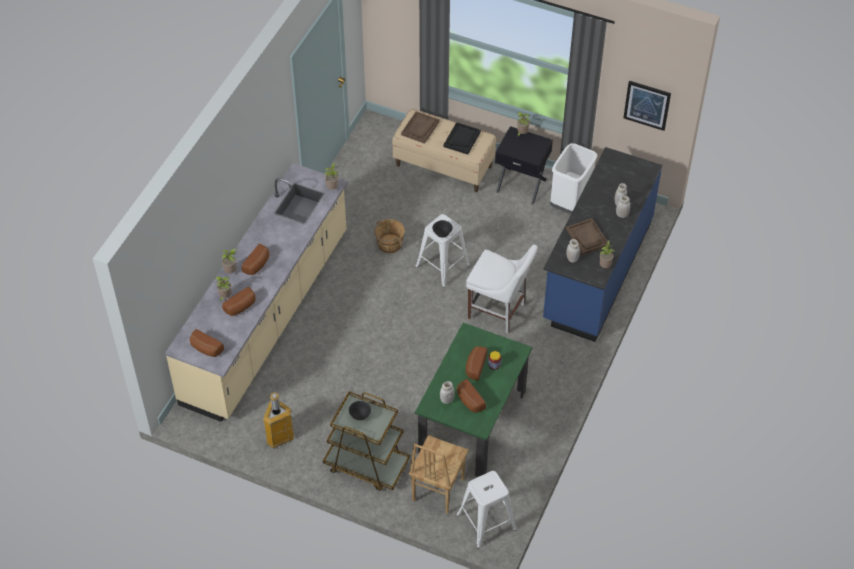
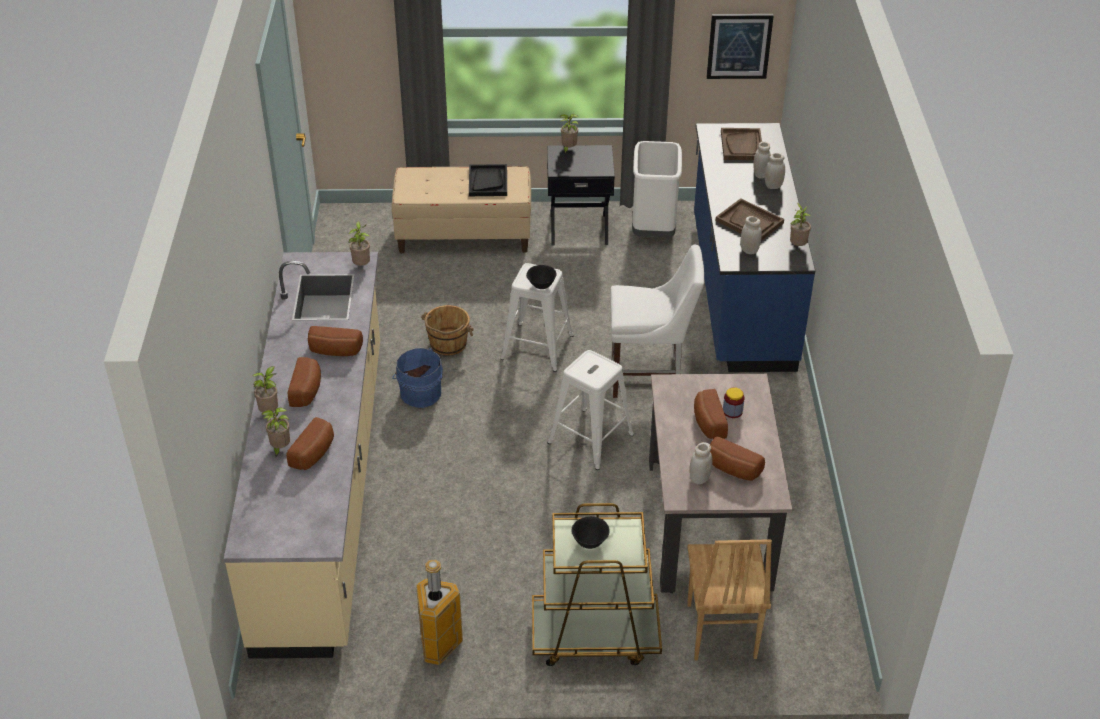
camera: 25 degrees left, 10 degrees down
bread [190,329,224,357] -> bread moved to [308,326,363,356]
brown tray [401,111,440,144] -> brown tray moved to [721,128,762,160]
green dining table [415,323,532,477] -> beige dining table [649,374,792,593]
white stool [457,471,517,549] -> white stool moved to [548,350,634,470]
none -> blue bucket [392,348,443,408]

